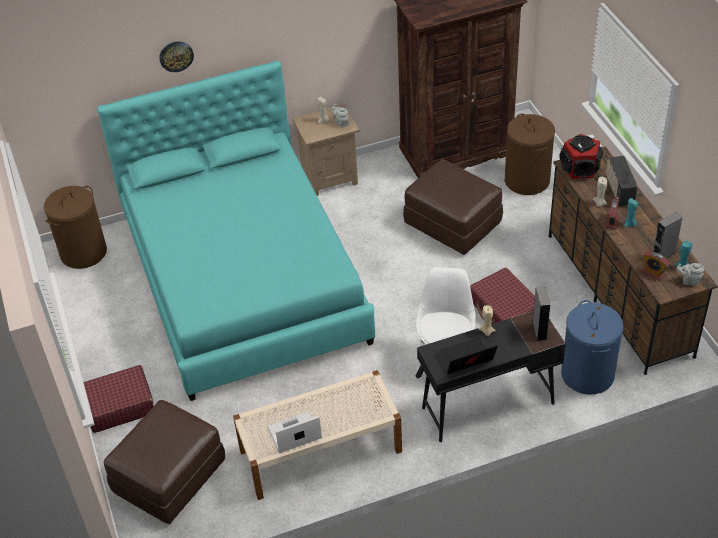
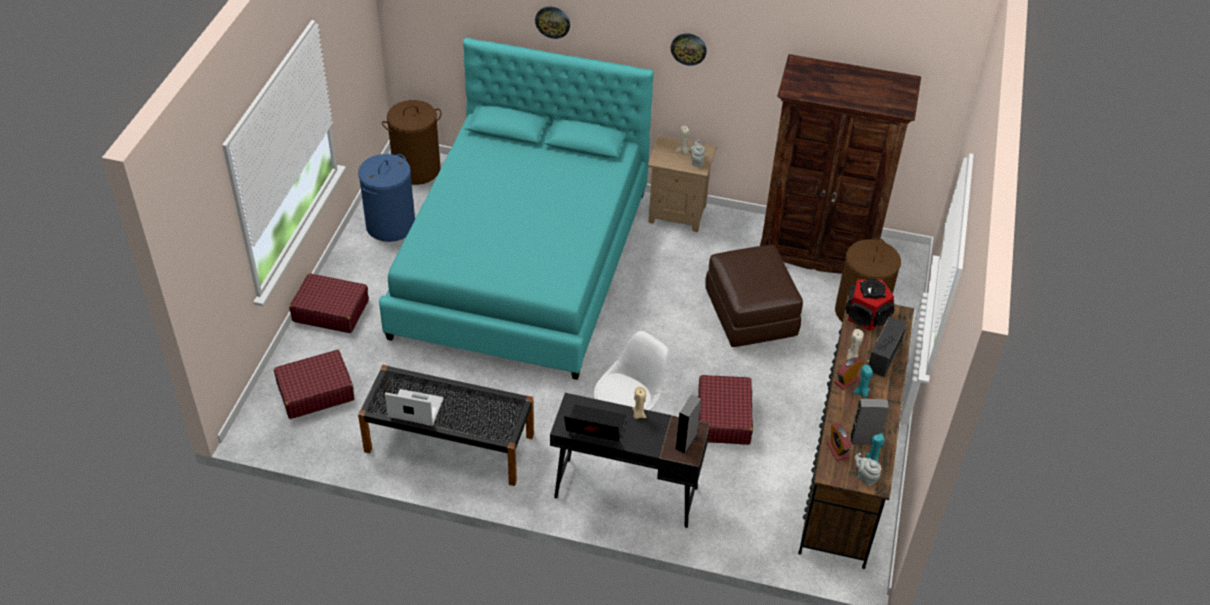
camera: 30 degrees right, 0 degrees up
brown ottoman [104,400,225,524] -> red suitcase [274,350,354,419]
beige bench [233,370,402,500] -> black bench [358,365,534,486]
blue laundry basket [561,300,623,394] -> blue laundry basket moved to [358,154,415,242]
none -> wall clock [671,33,707,66]

